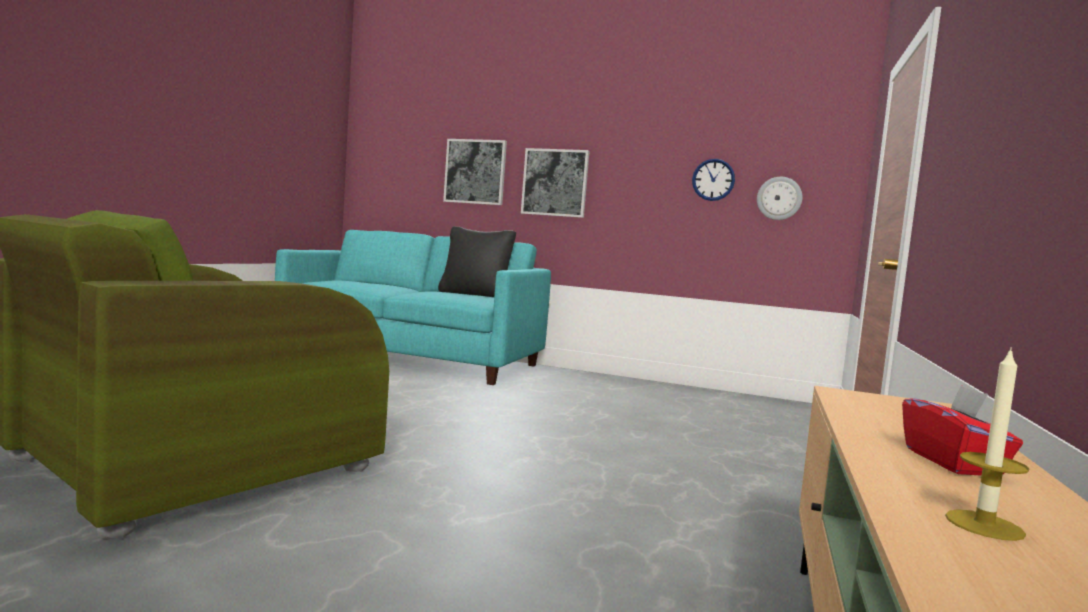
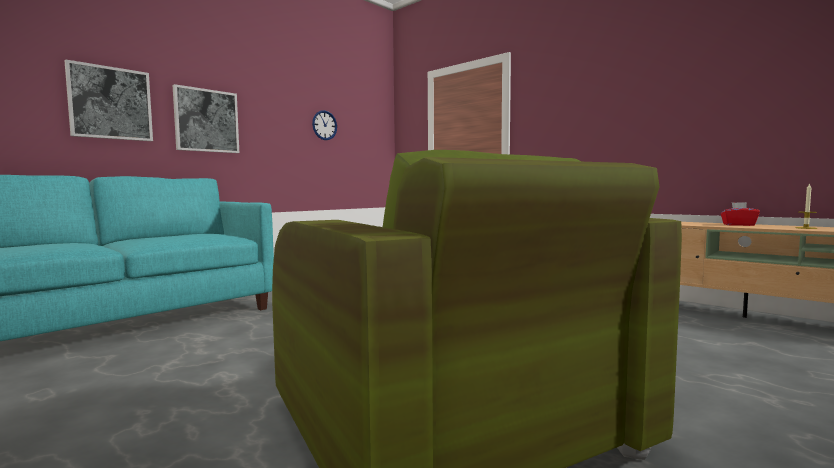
camera: 65 degrees left, 0 degrees up
black pillow [438,226,516,297] -> none
wall clock [757,177,802,220] -> none

